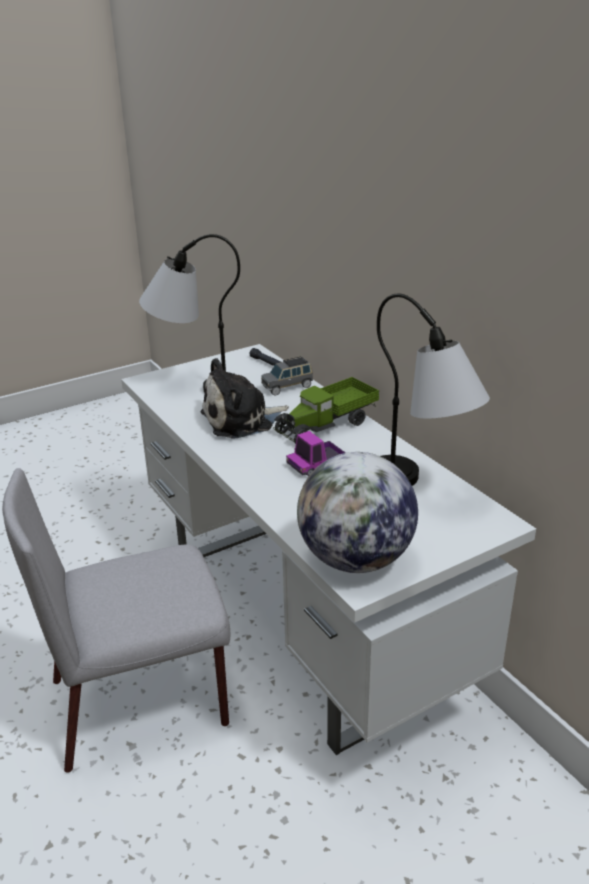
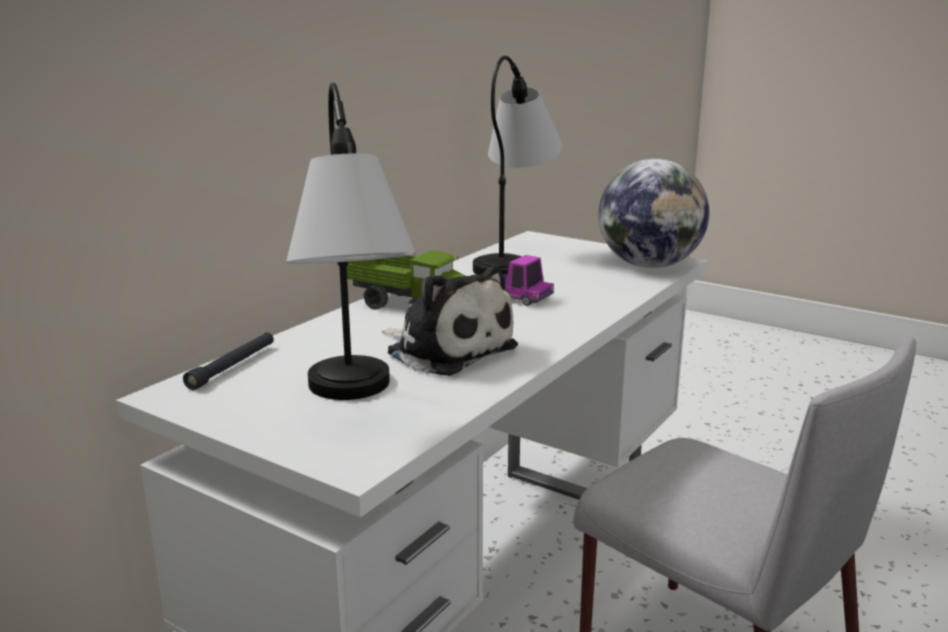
camera: 115 degrees left, 10 degrees down
grey toy car [261,356,313,396] -> none

